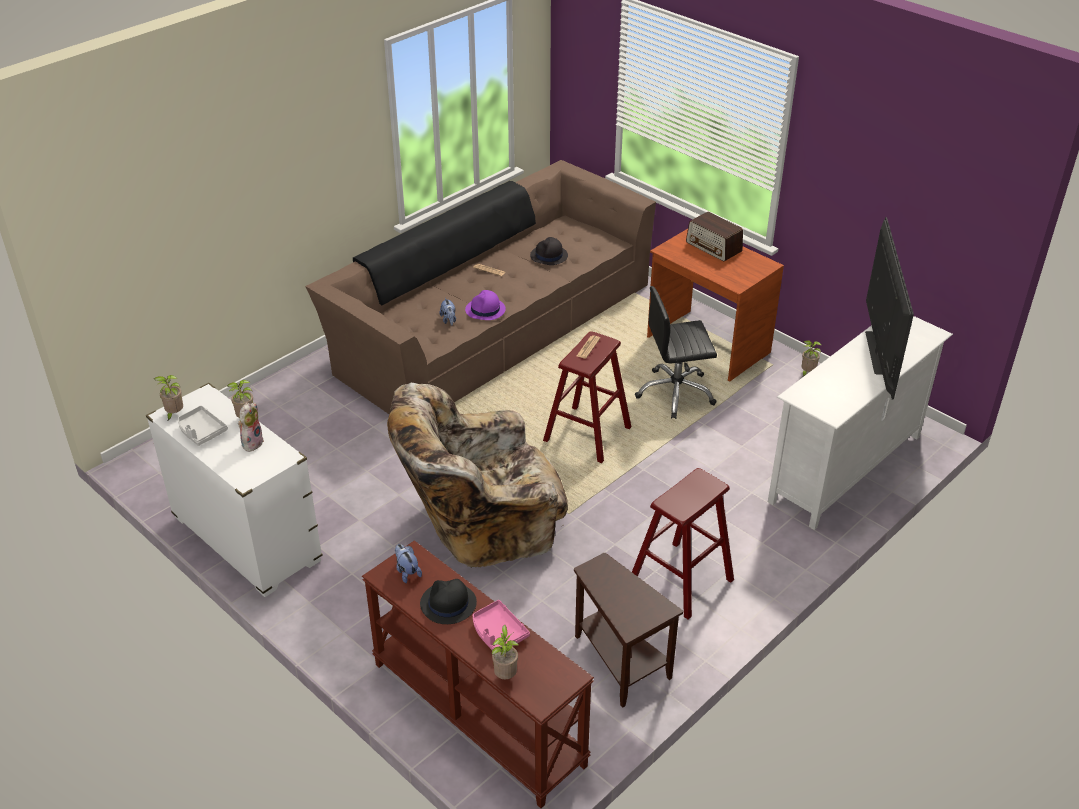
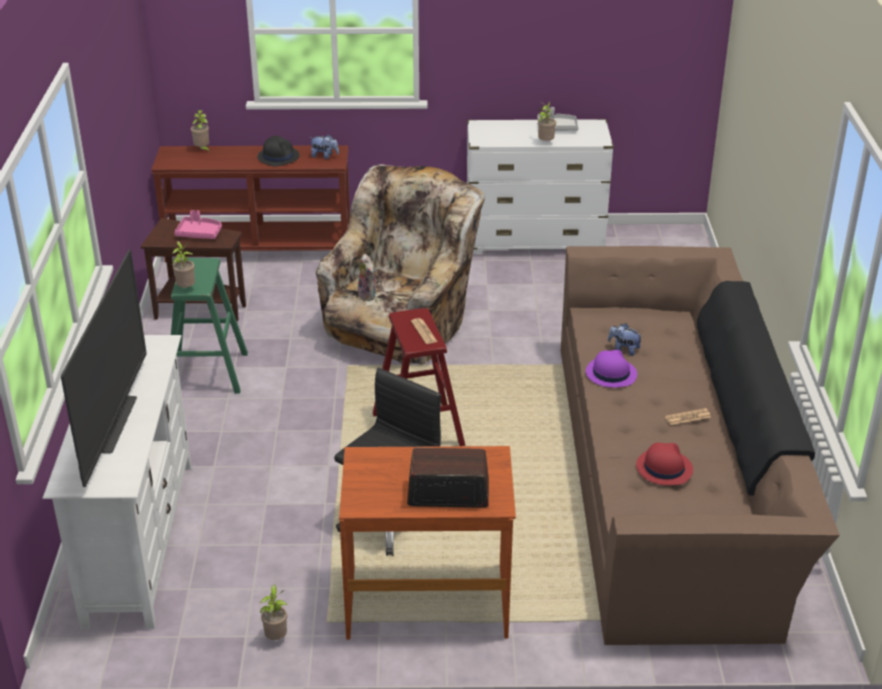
camera: 135 degrees right, 5 degrees down
potted plant [154,375,183,422] -> potted plant moved to [172,241,195,288]
plush toy [238,403,264,452] -> plush toy moved to [358,254,378,301]
pink tray [472,600,530,650] -> pink tray moved to [174,210,222,239]
black hat [530,237,568,265] -> red hat [636,443,693,485]
red stool [632,468,734,620] -> green stool [171,258,248,394]
television [865,217,914,399] -> television turned 135 degrees counterclockwise [61,250,147,487]

